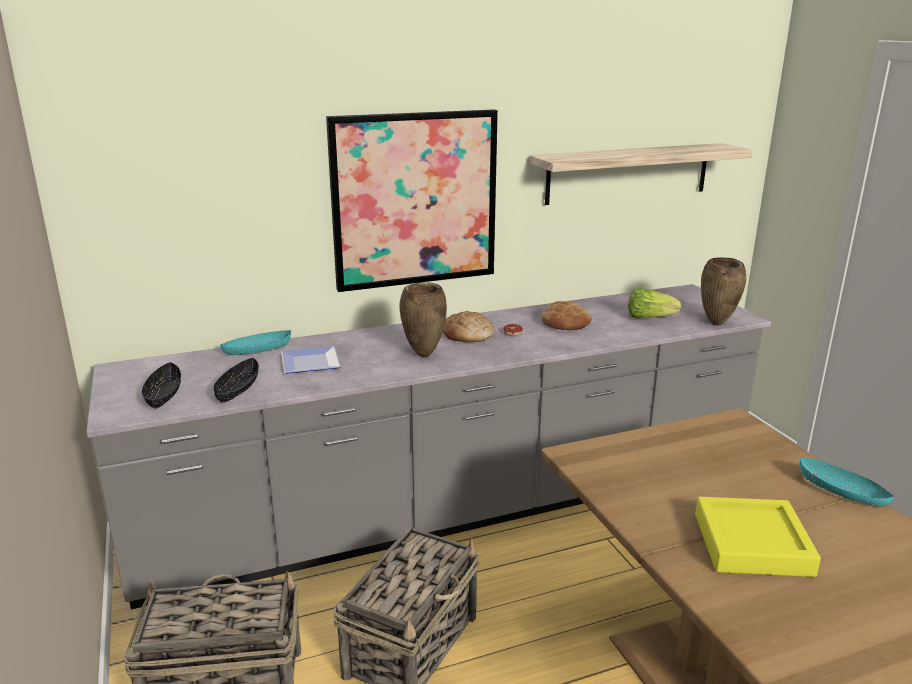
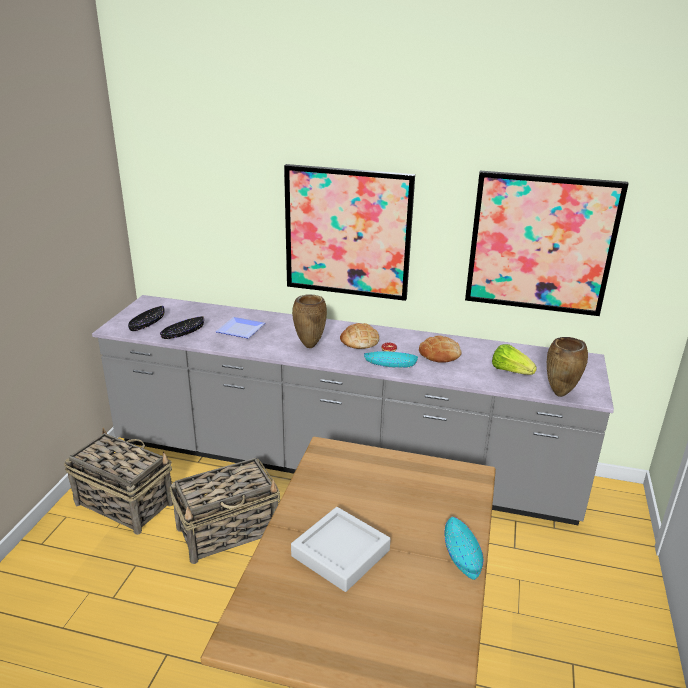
camera: 35 degrees right, 5 degrees up
turquoise bowl [220,330,291,355] -> turquoise bowl moved to [364,351,418,368]
shelf [530,143,753,205] -> picture [465,171,629,316]
yellow tray [695,497,821,577] -> grey tray [291,507,391,592]

